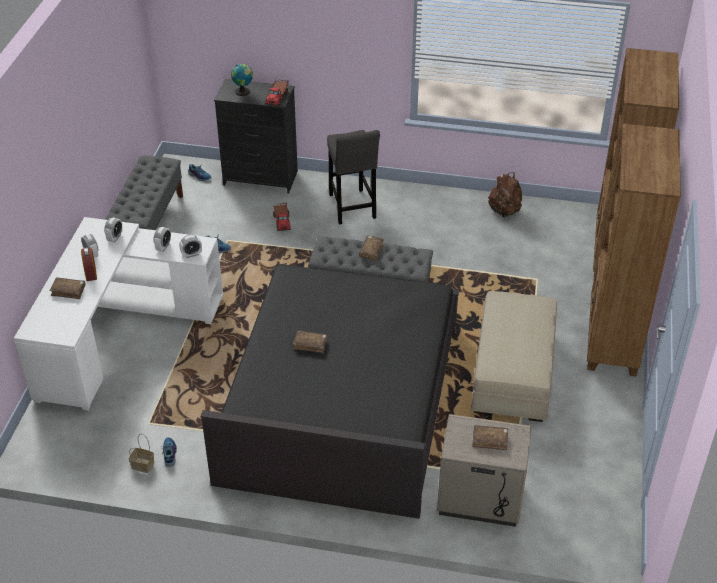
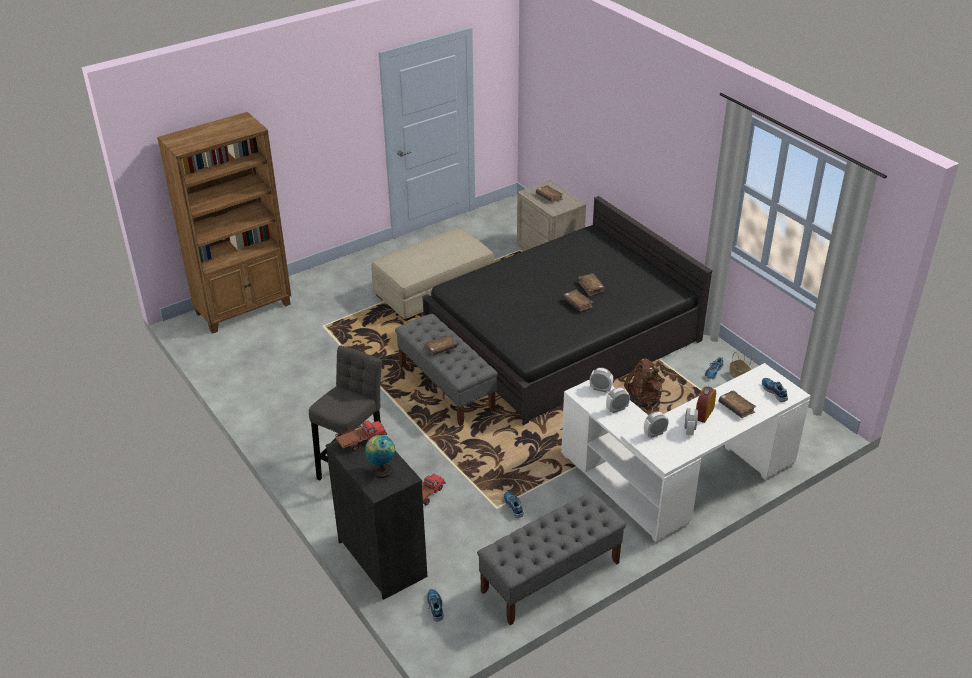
camera: 135 degrees left, 5 degrees down
brown backpack [488,172,522,218] -> brown backpack moved to [624,358,663,408]
brown bookcase [587,124,681,376] -> none
none -> brown book [578,273,605,296]
none -> shoe [762,378,788,402]

